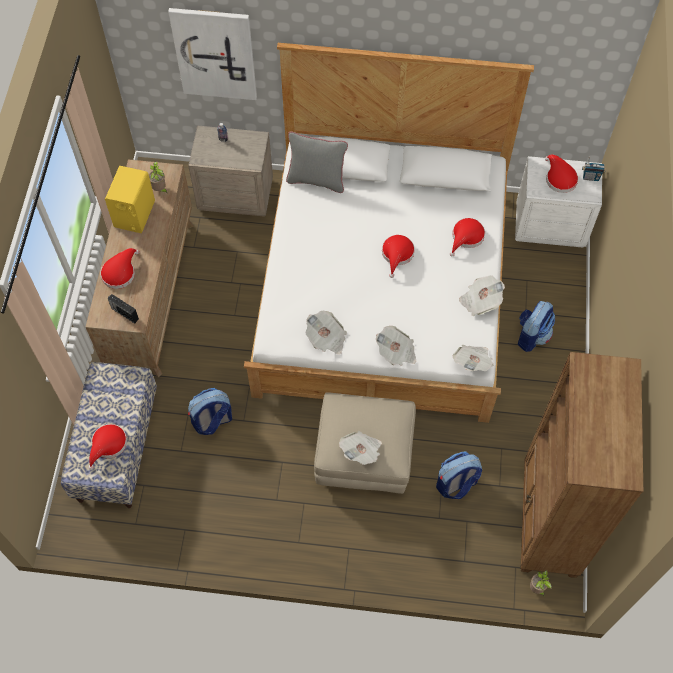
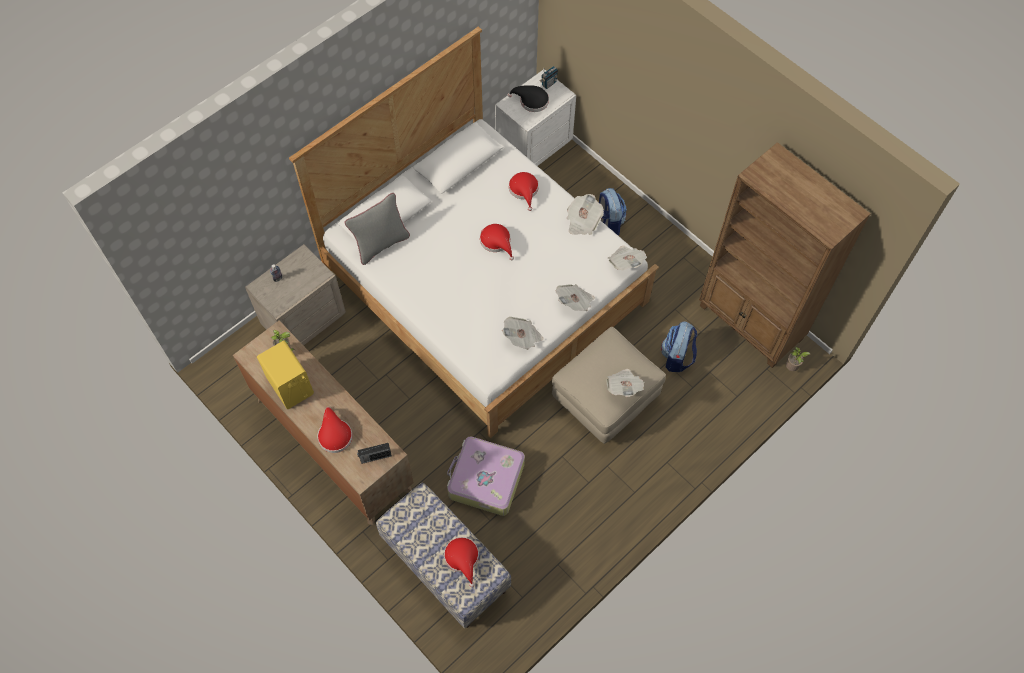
camera: 50 degrees left, 0 degrees up
picture [168,8,257,100] -> none
backpack [188,388,232,435] -> suitcase [447,436,525,516]
red hat [545,154,578,193] -> black hat [507,85,549,112]

